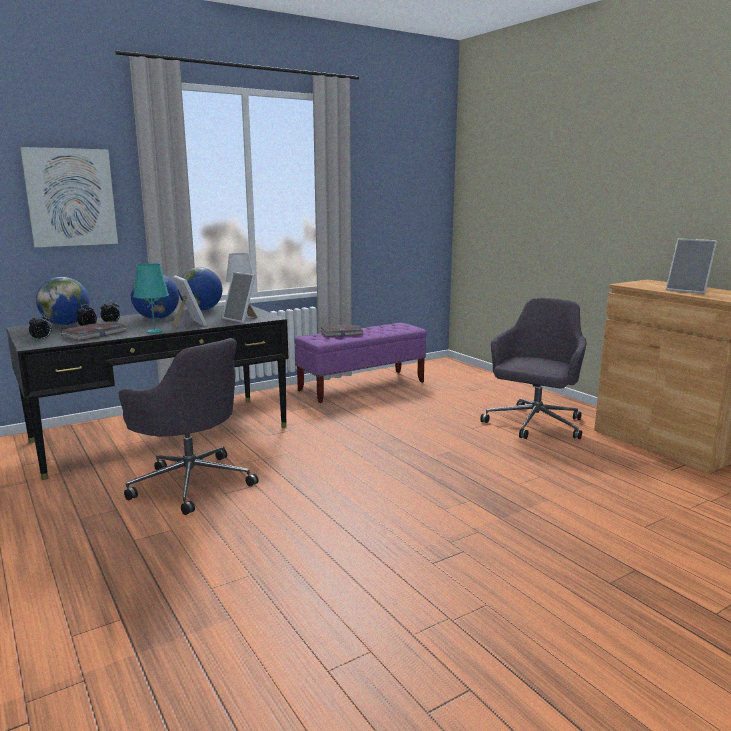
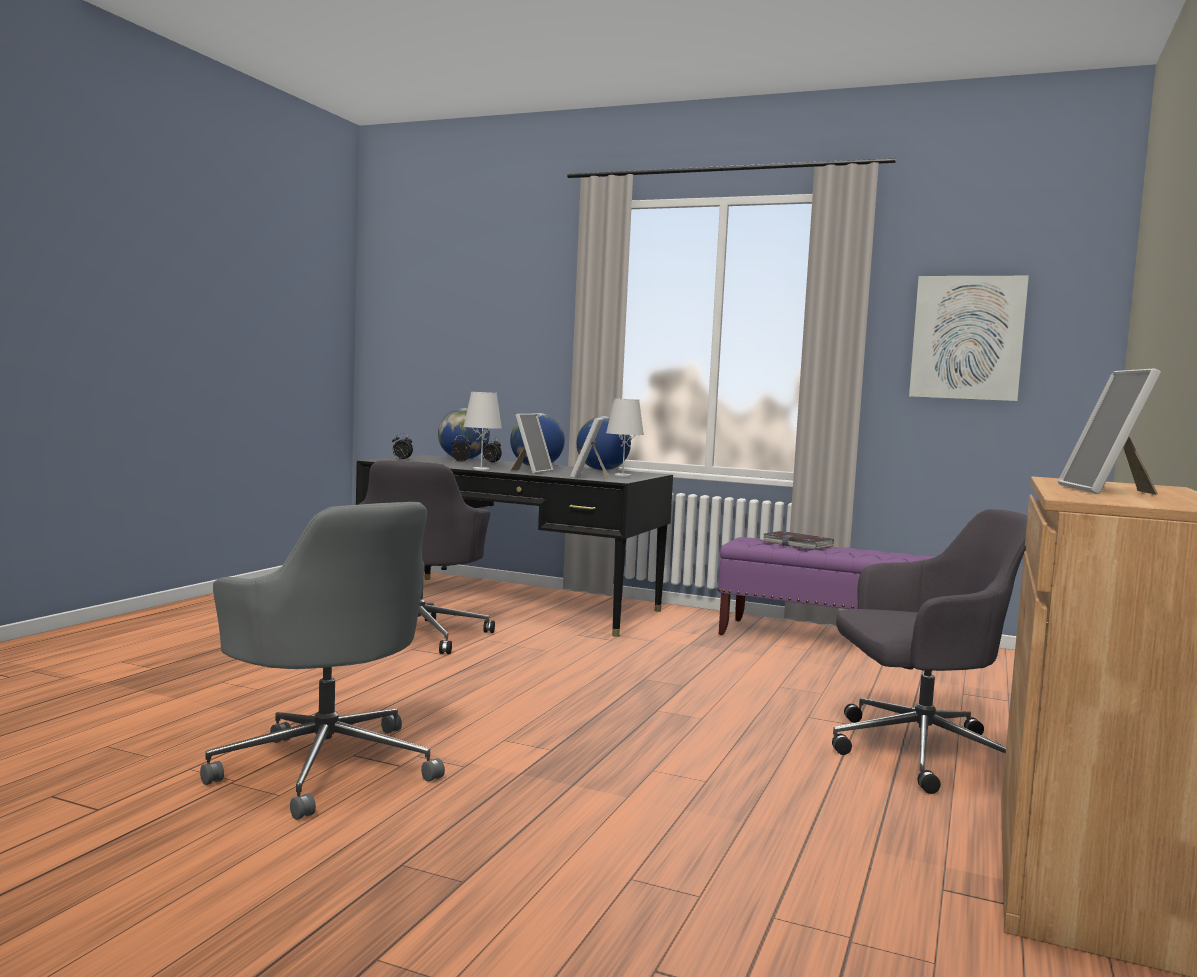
camera: 55 degrees right, 10 degrees down
picture [20,147,118,247] -> picture moved to [909,276,1029,401]
book [61,321,126,341] -> none
turquoise table lamp [133,263,169,334] -> white table lamp [463,392,502,470]
none -> grey office chair [200,502,445,820]

